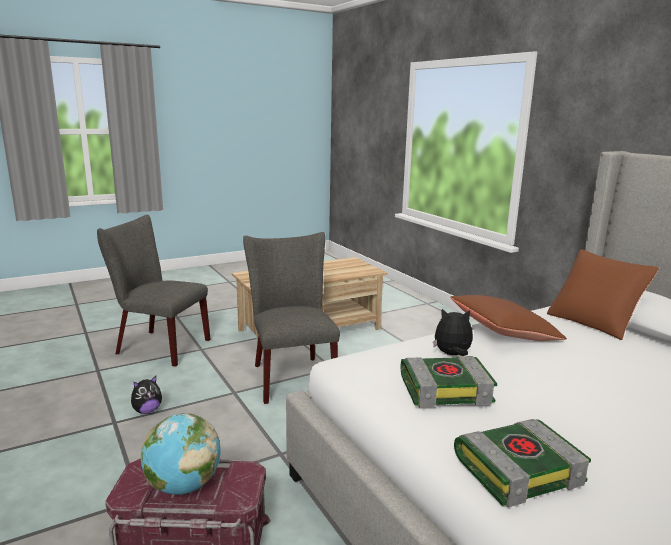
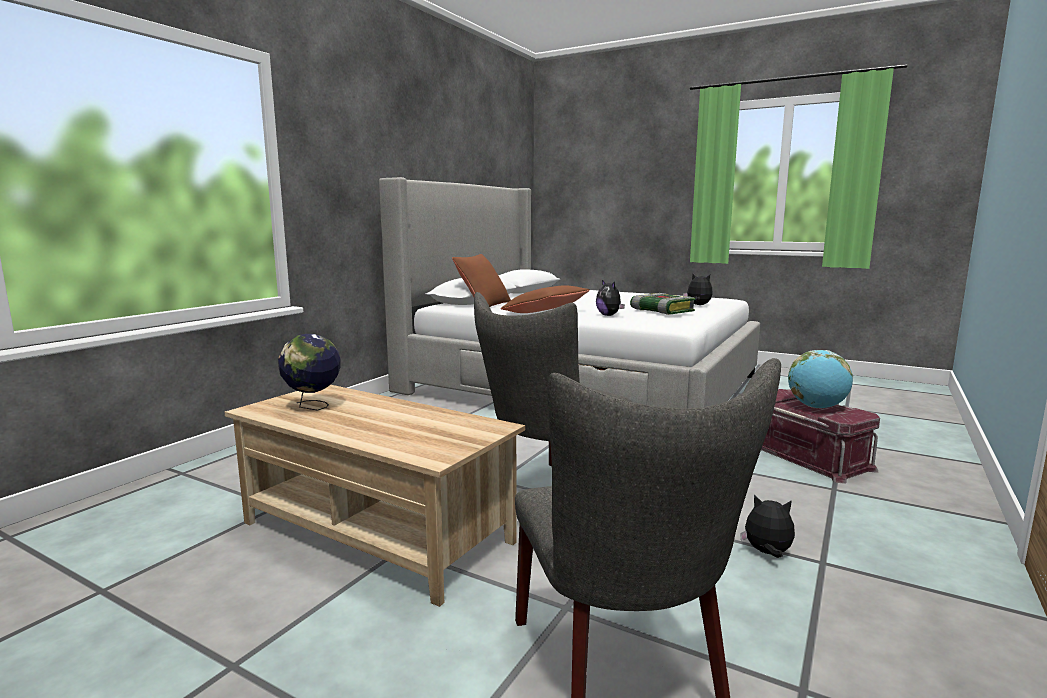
camera: 120 degrees left, 5 degrees down
book [454,419,591,507] -> plush toy [683,274,713,305]
none -> globe [278,334,340,411]

